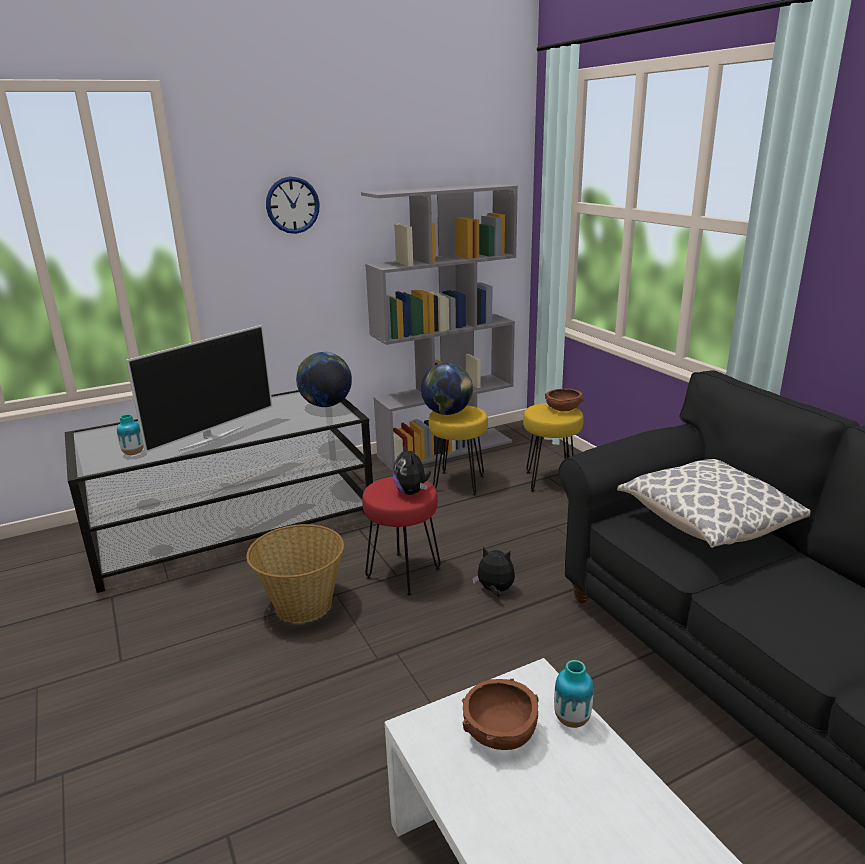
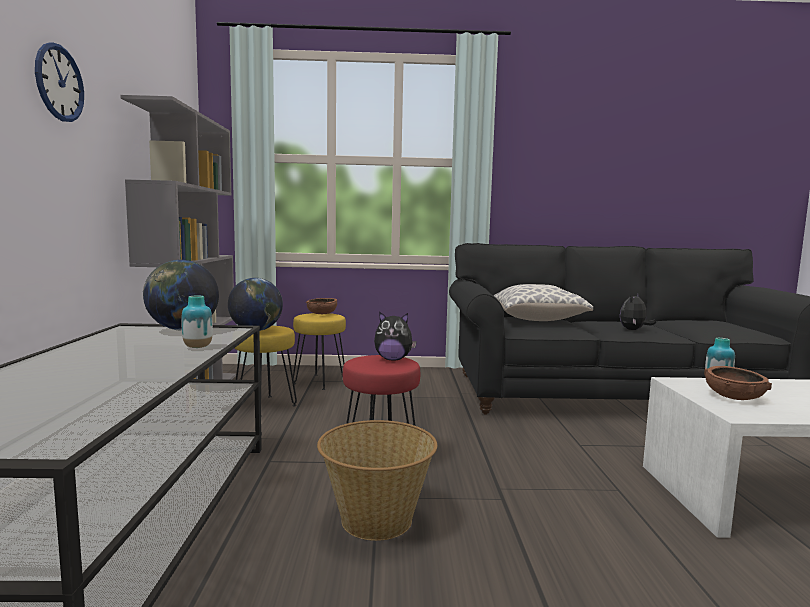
camera: 65 degrees left, 15 degrees down
vase [117,414,143,455] -> vase moved to [181,296,213,348]
television [126,325,273,453] -> none
plush toy [472,547,515,597] -> plush toy moved to [620,293,656,330]

